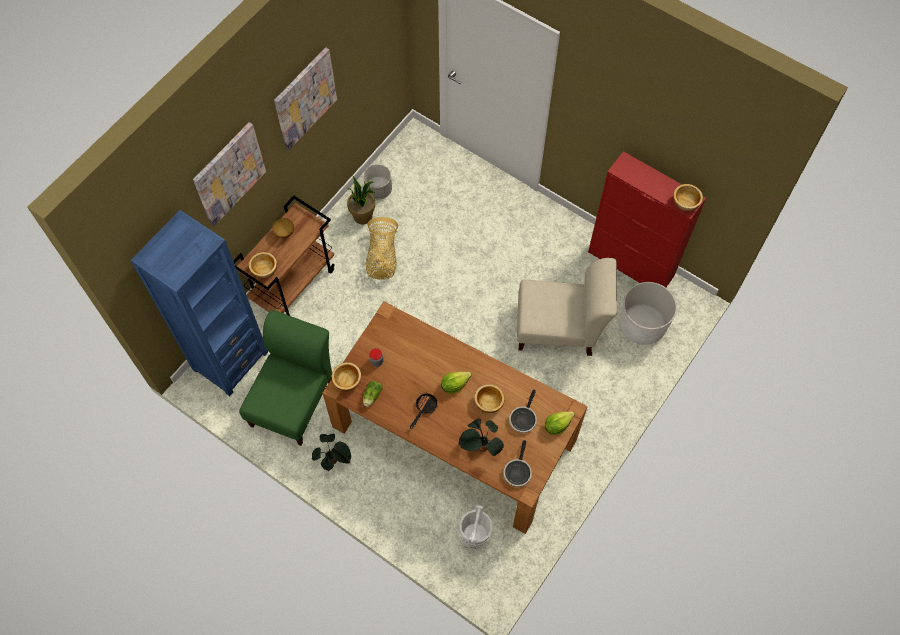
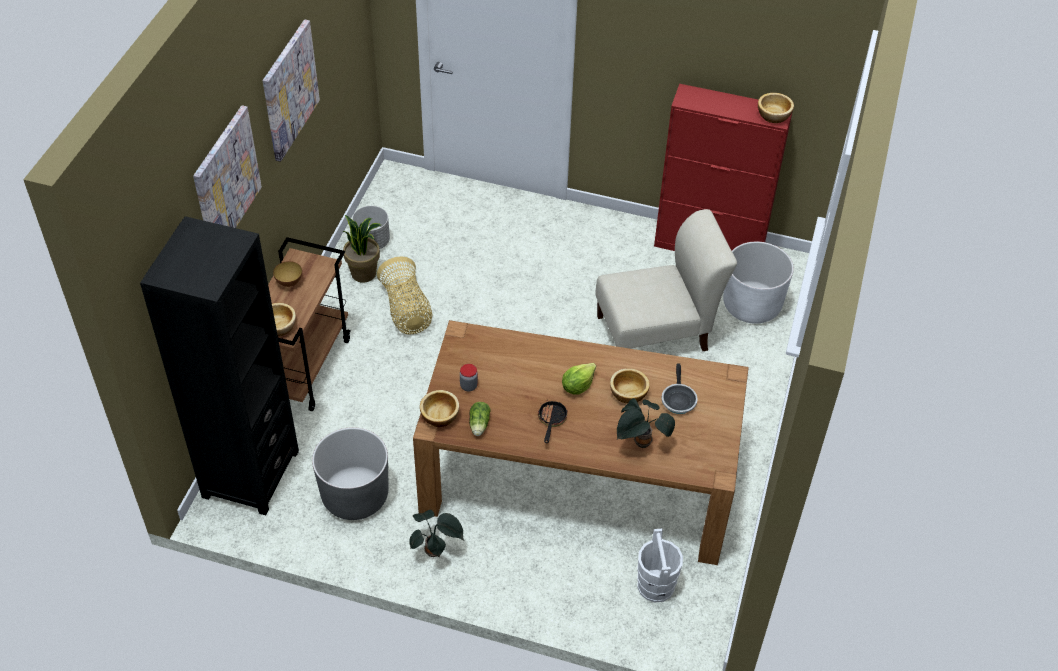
camera: 20 degrees left, 15 degrees down
blue bookcase [131,210,268,396] -> black bookcase [140,216,299,515]
green chair [239,310,332,446] -> grey planter [312,427,388,520]
frying pan [503,440,532,487] -> none
lettuce [545,411,575,435] -> none

